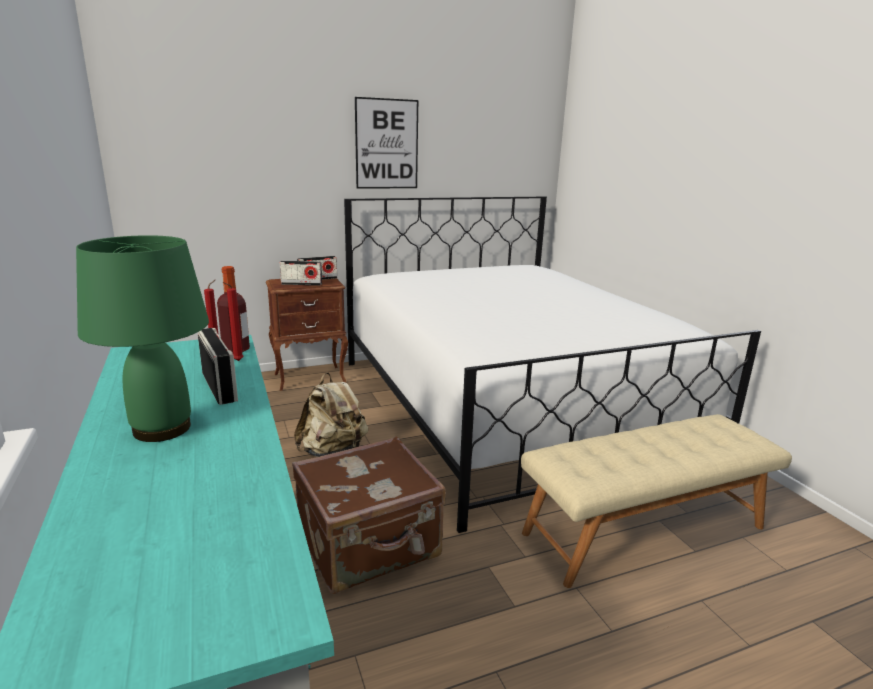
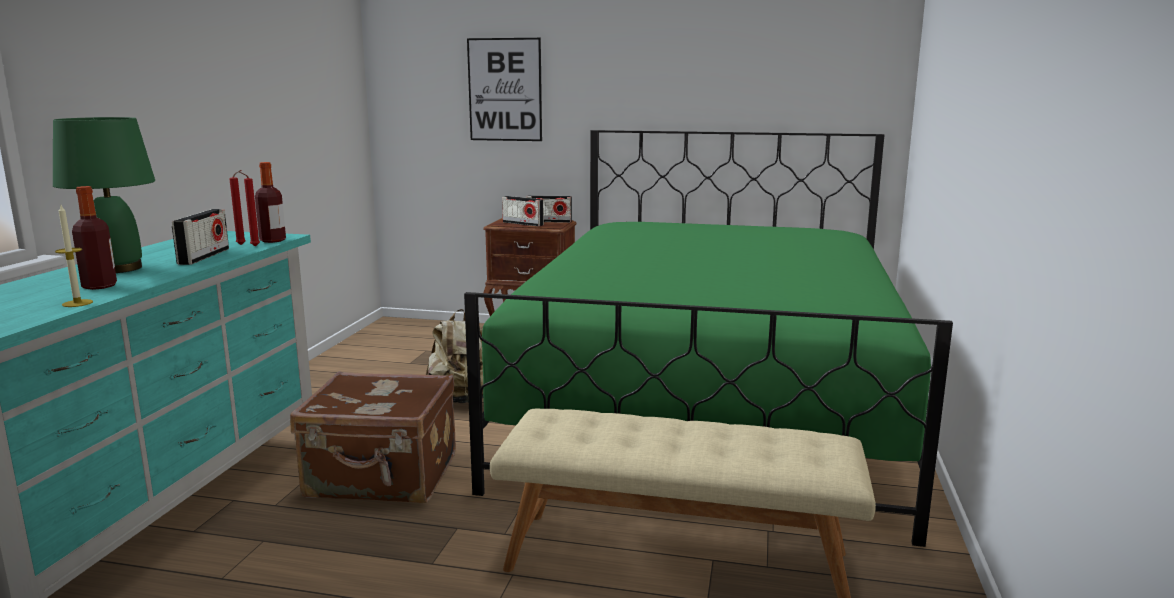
camera: 35 degrees right, 5 degrees down
white bed [344,196,761,533] -> green bed [464,130,953,547]
picture [355,97,418,189] -> picture moved to [467,38,542,141]
none -> candle [55,205,93,307]
none -> bottle [72,186,117,290]

